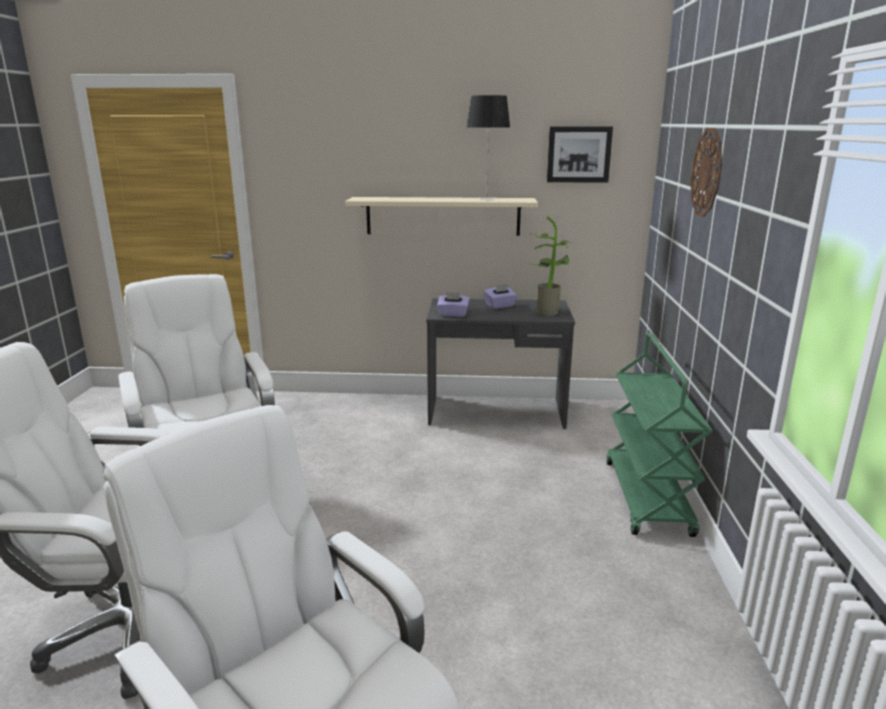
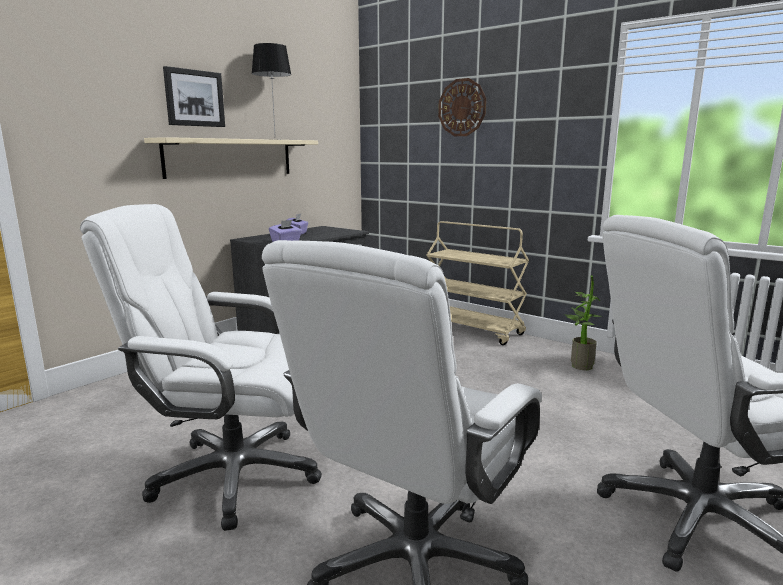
camera: 55 degrees left, 5 degrees down
potted plant [527,216,572,316] -> potted plant moved to [563,275,603,370]
picture [547,126,613,183] -> picture moved to [163,66,225,127]
green cart [606,333,712,537] -> beige cart [426,221,529,345]

